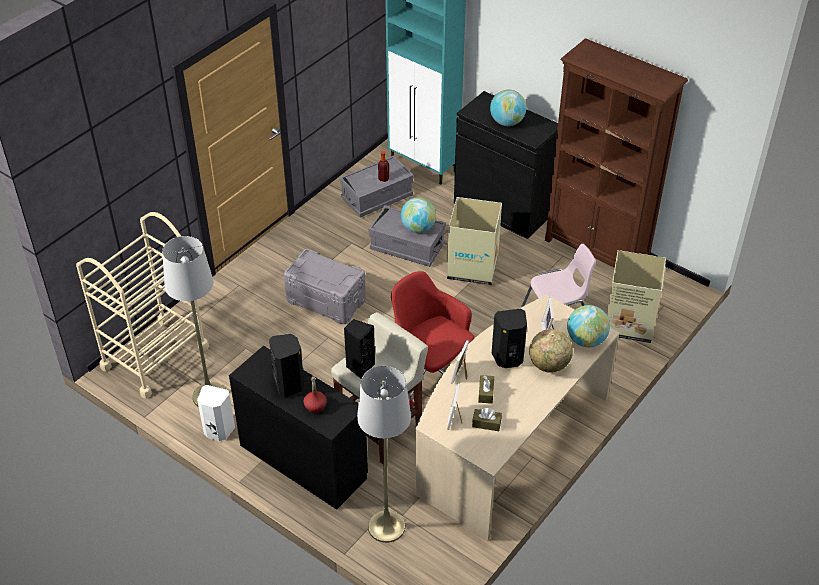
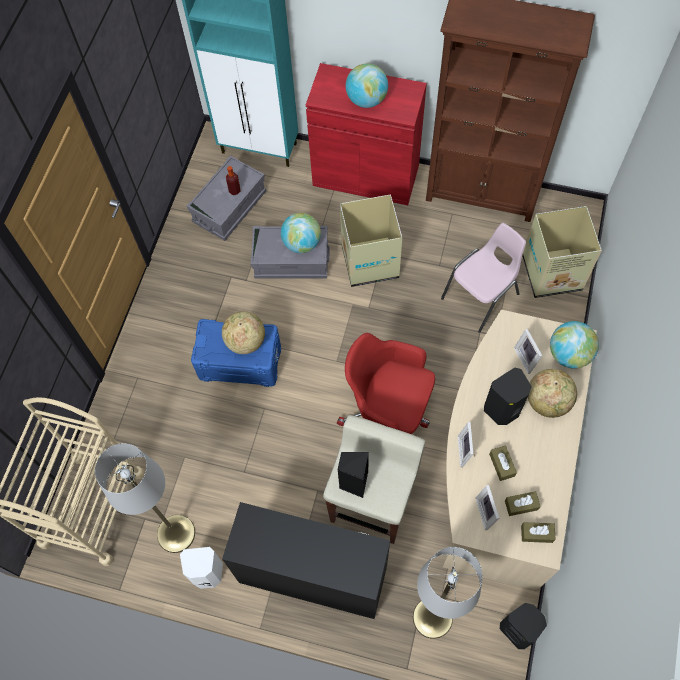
camera: 20 degrees left, 20 degrees up
black speaker [269,334,304,397] -> black speaker moved to [500,603,547,649]
grey storage box [284,249,366,324] -> blue storage box [191,319,281,387]
red bottle [303,376,327,413] -> none
black cabinet [454,91,558,239] -> red cabinet [306,63,427,205]
none -> globe [222,311,265,354]
none -> brown tissue box [521,522,556,543]

